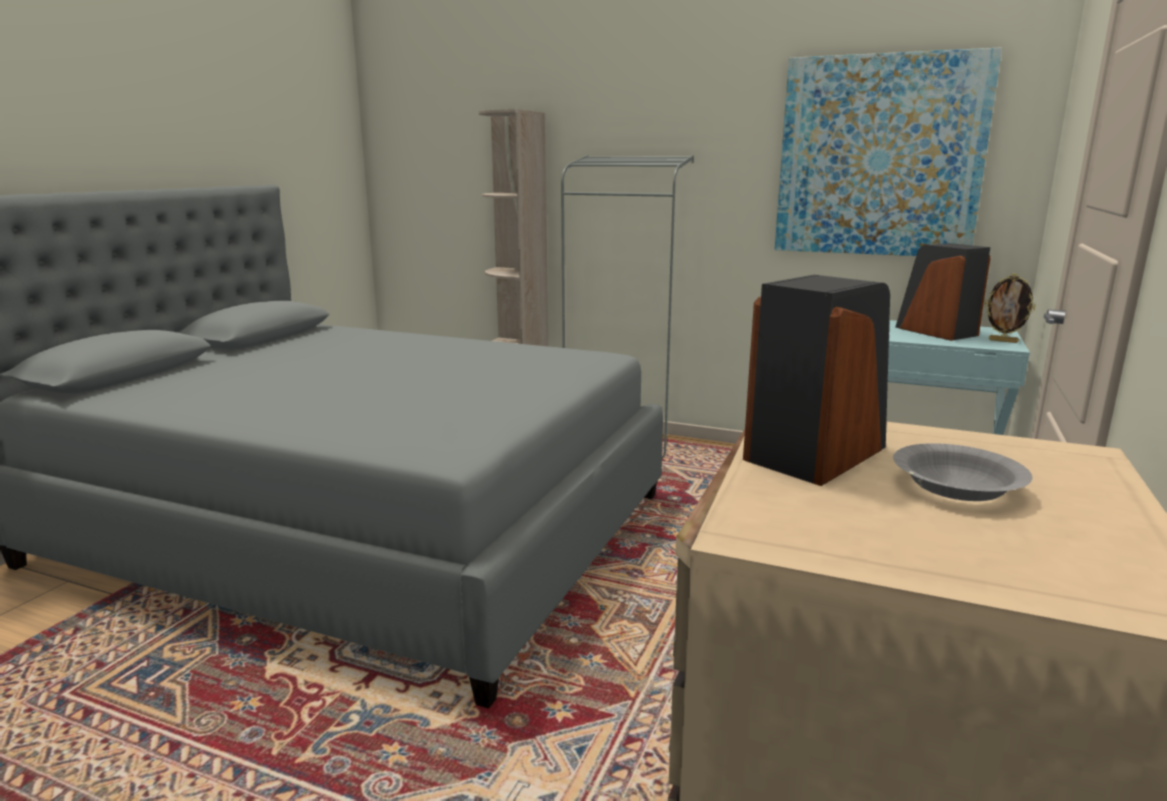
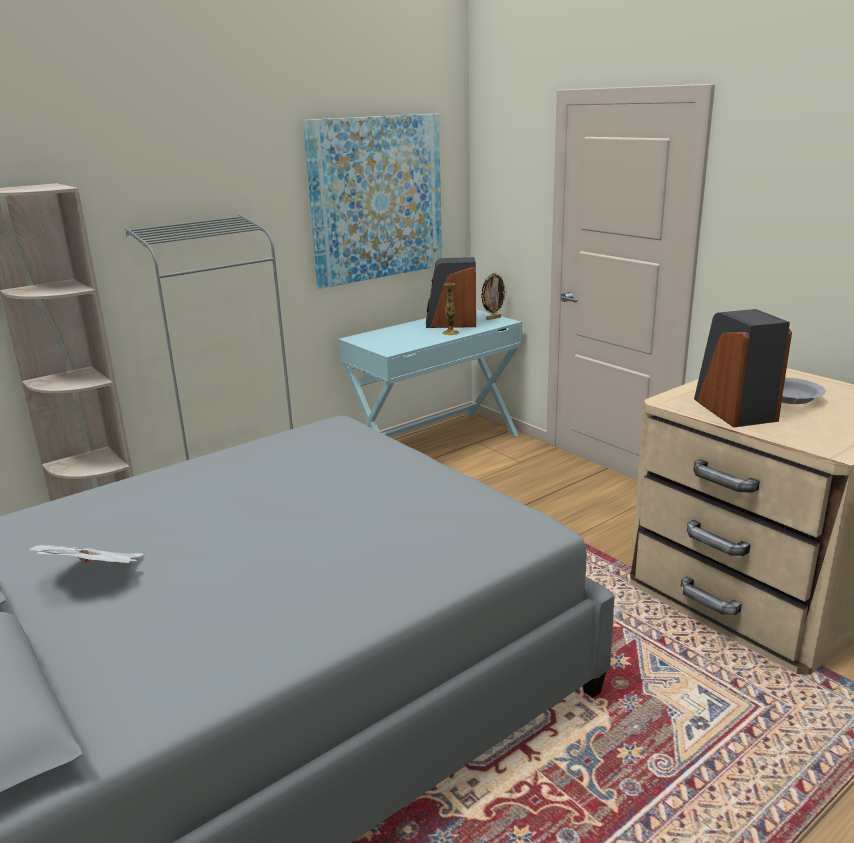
camera: 60 degrees left, 5 degrees up
none -> newspaper [29,545,143,563]
none -> vase [442,283,459,335]

